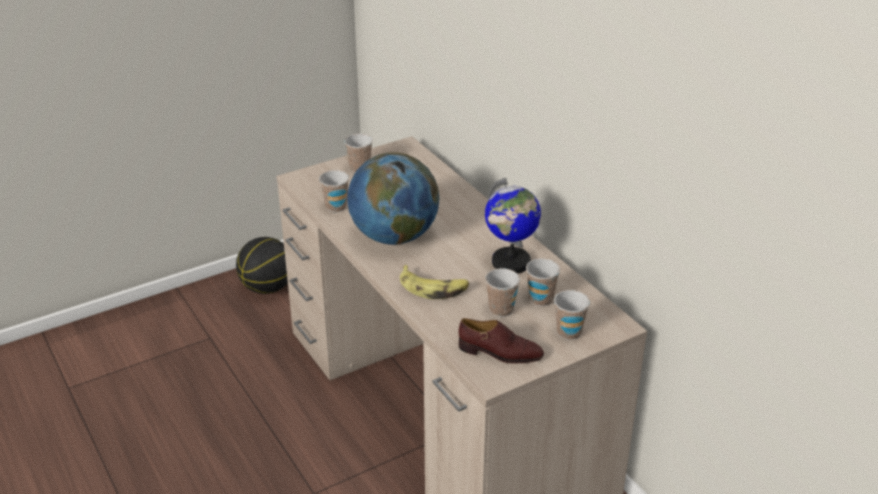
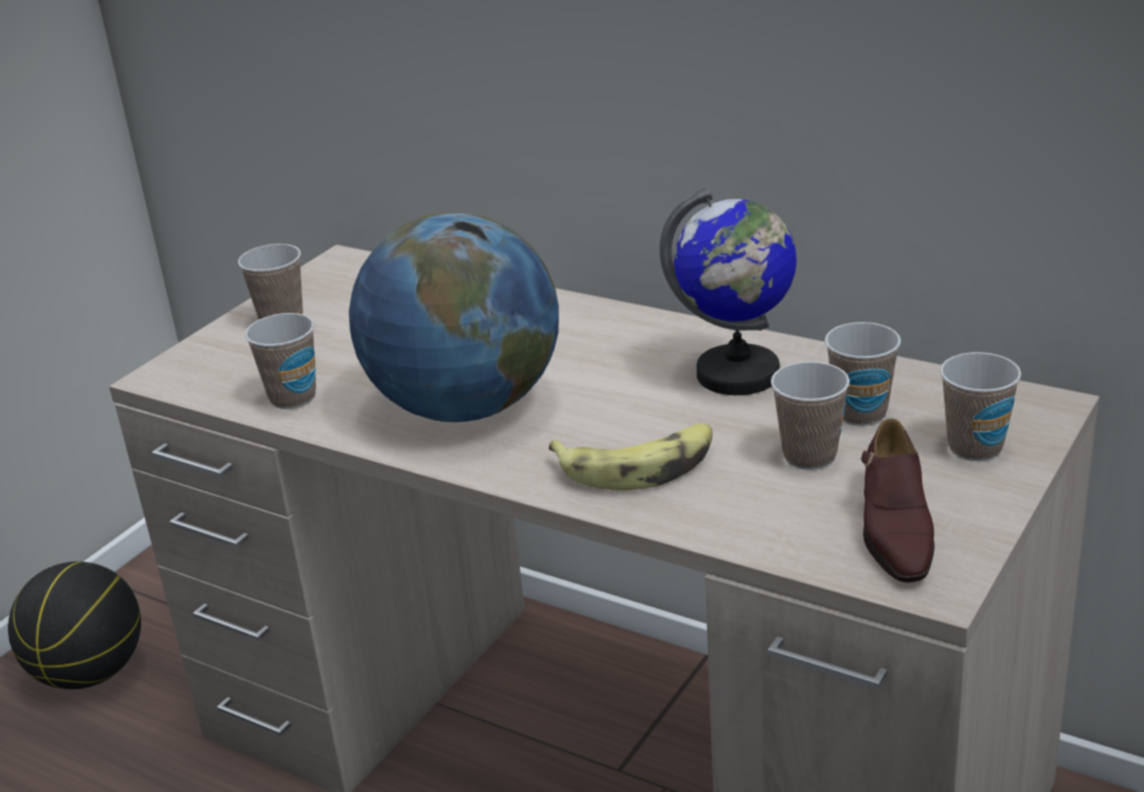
camera: 25 degrees left, 5 degrees down
brown shoe [458,318,544,363] -> brown shoe turned 105 degrees clockwise [861,418,935,582]

